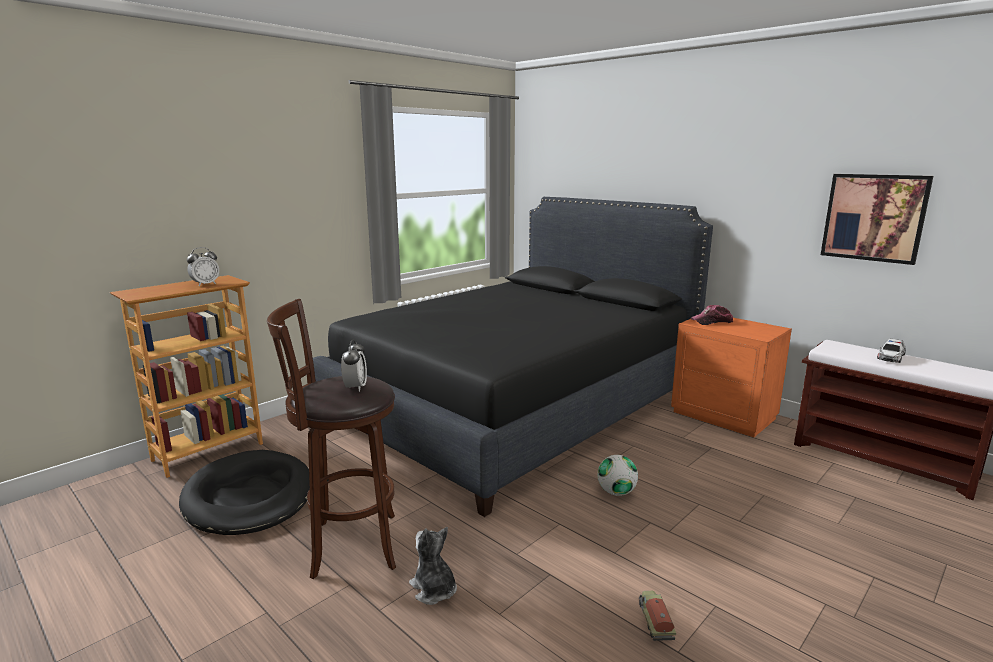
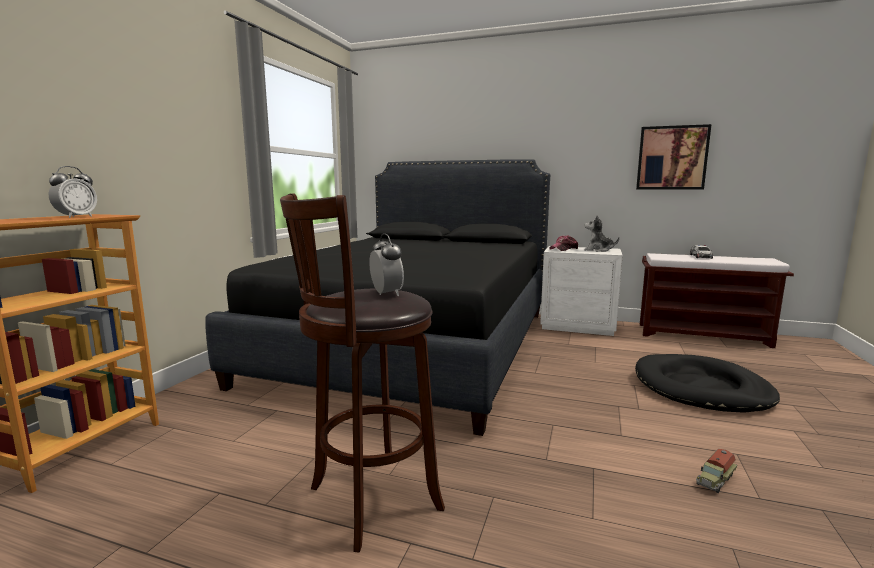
camera: 25 degrees left, 5 degrees down
black dog bed [179,450,310,535] -> black dog bed moved to [635,354,780,413]
plush toy [409,527,457,605] -> plush toy moved to [584,215,619,252]
football [597,455,638,496] -> none
toy truck [639,591,676,641] -> toy truck turned 105 degrees counterclockwise [696,449,737,493]
orange nightstand [671,318,792,437] -> white nightstand [540,246,623,336]

